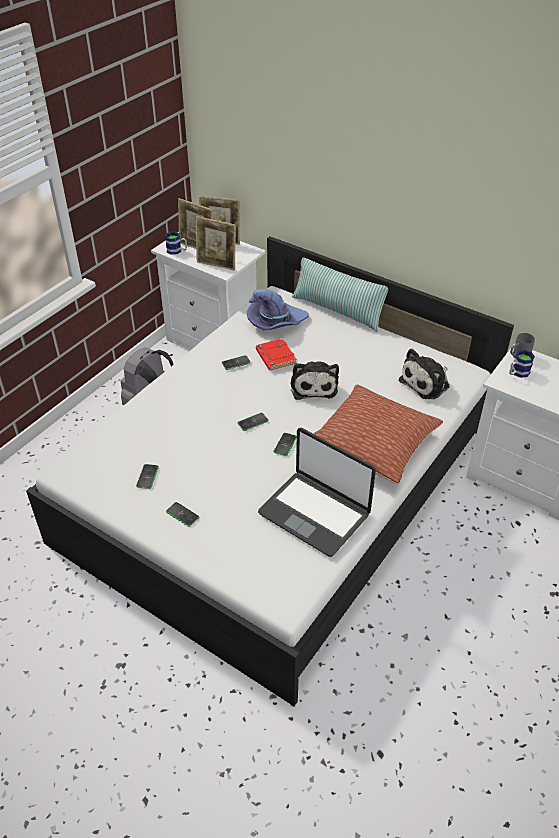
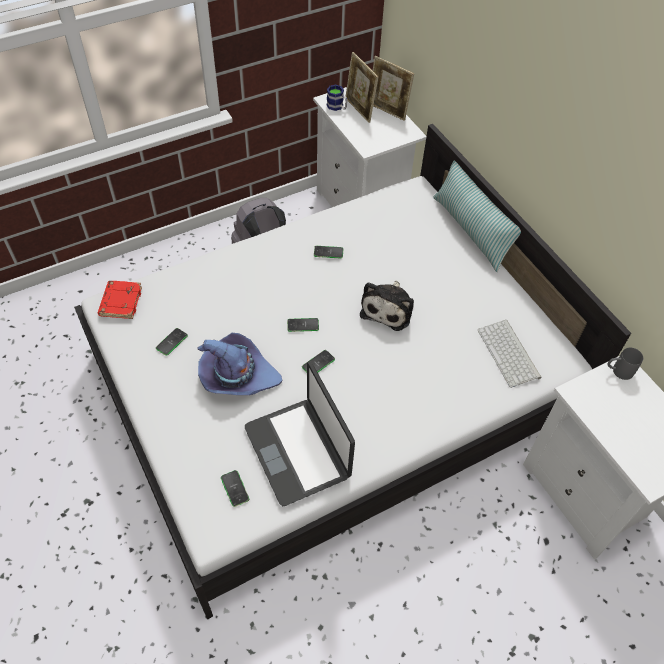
camera: 25 degrees right, 10 degrees up
phone [166,502,199,527] -> phone moved to [221,470,249,507]
picture frame [196,216,236,271] -> none
purple hat [247,289,309,330] -> purple hat moved to [198,333,282,395]
red book [256,338,297,370] -> red book moved to [98,281,142,319]
pillow [313,385,443,484] -> none
plush toy [399,349,450,399] -> keyboard [478,320,541,388]
mug [509,350,535,378] -> none

